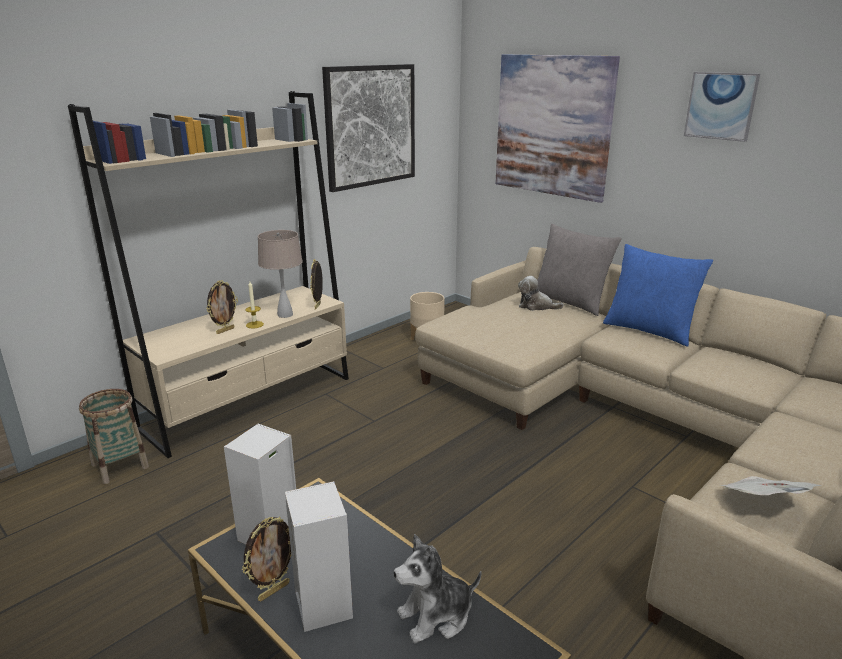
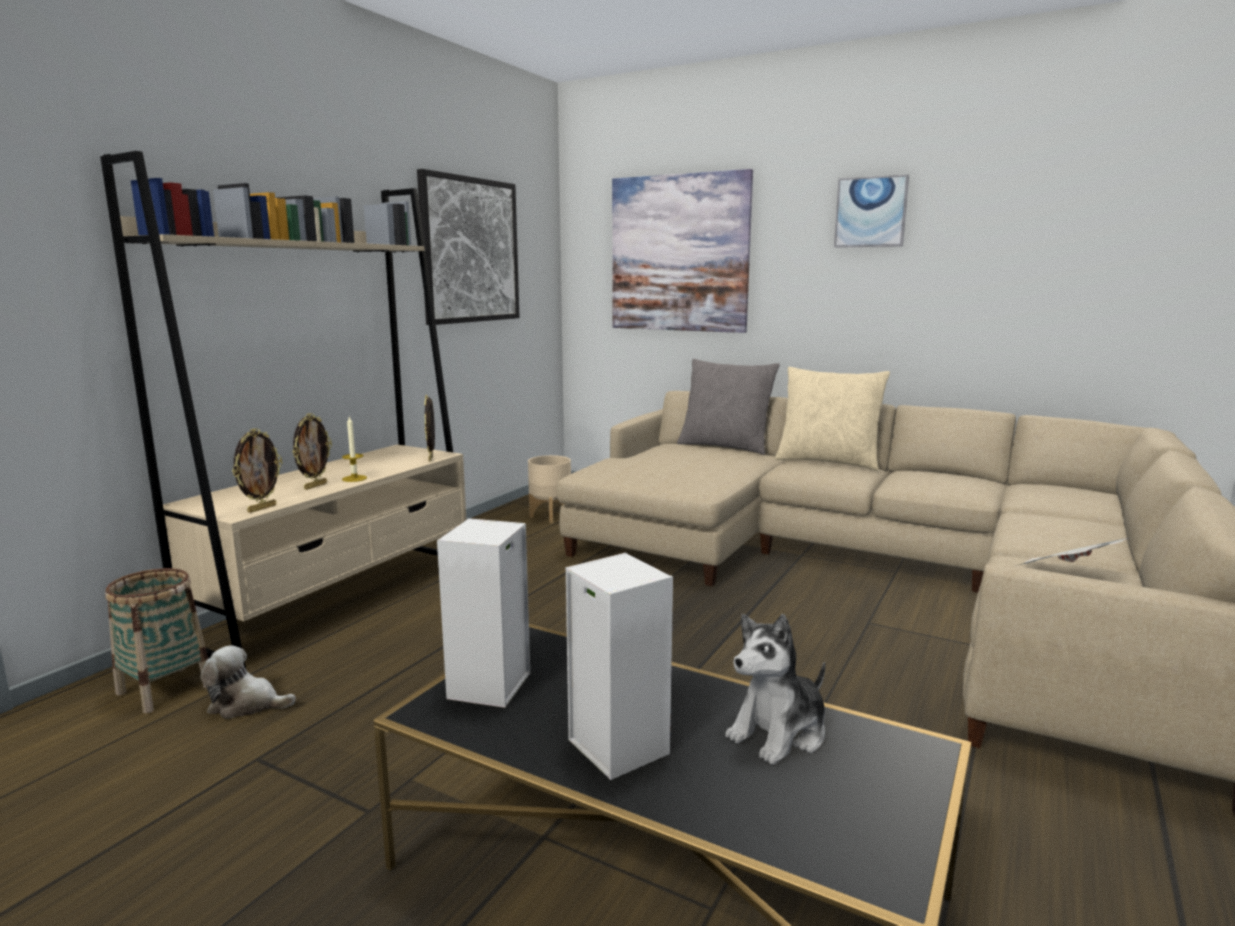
camera: 15 degrees left, 10 degrees down
picture frame [242,517,292,601] -> picture frame moved to [232,428,283,513]
beige table lamp [258,230,303,318] -> none
plush toy [518,276,564,311] -> plush toy moved to [200,645,296,719]
blue pillow [603,244,713,347] -> beige pillow [775,367,890,470]

